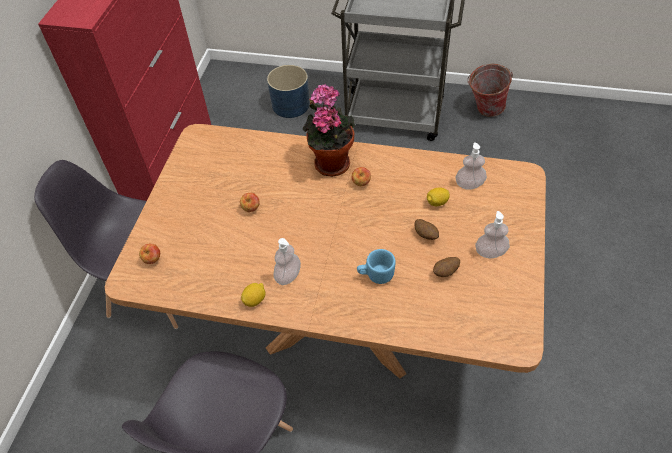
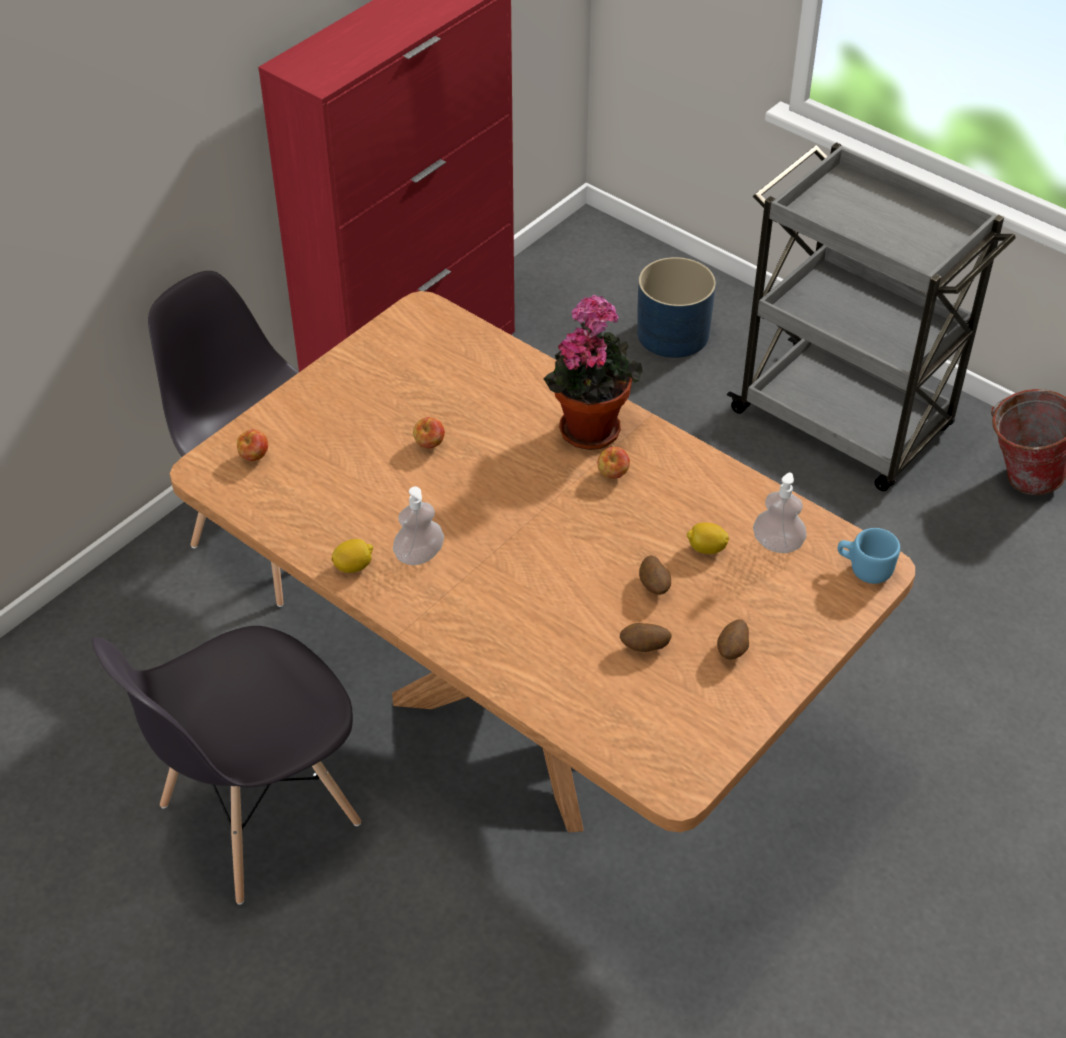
camera: 25 degrees right, 5 degrees down
blue mug [357,249,396,284] -> blue mug moved to [838,528,900,584]
soap dispenser [475,211,510,258] -> potato [717,619,749,660]

